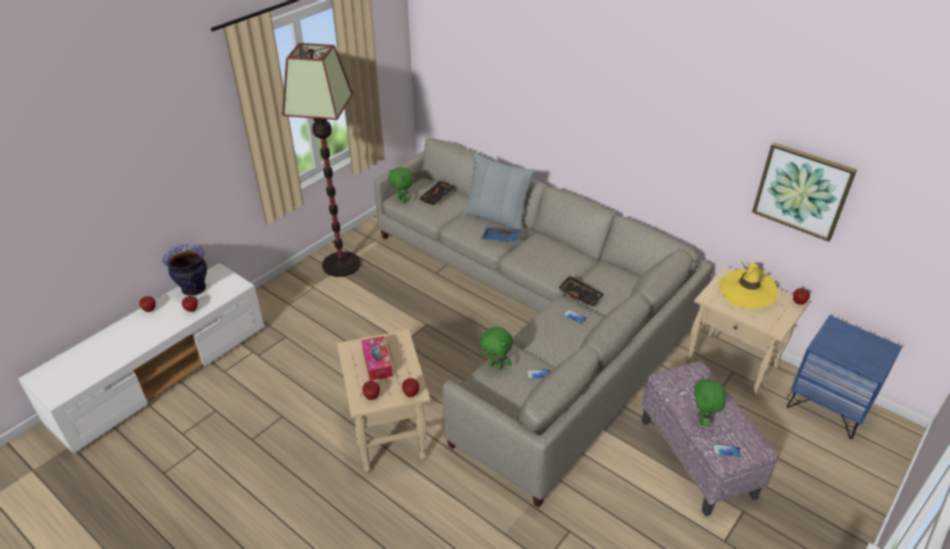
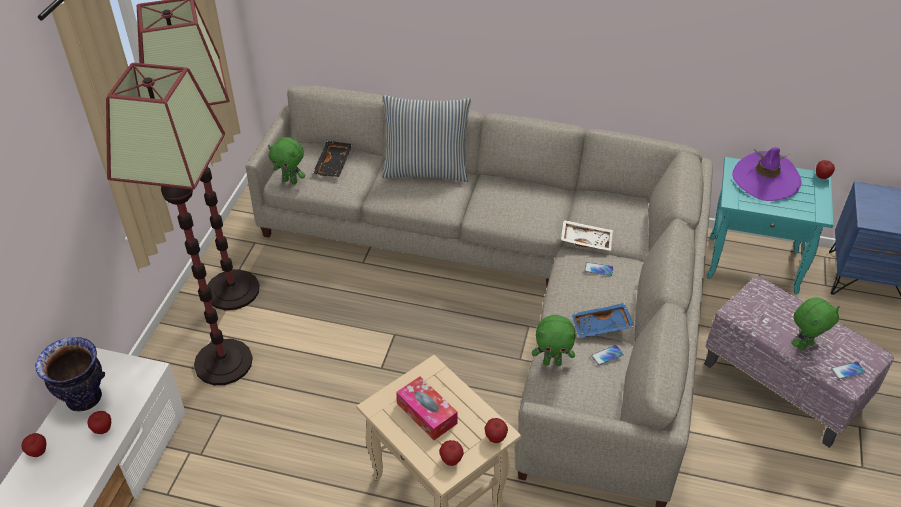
camera: 25 degrees left, 5 degrees up
blue tray [481,227,522,241] -> blue tray moved to [572,303,634,338]
black tray [558,276,604,307] -> white tray [561,220,613,251]
beige side table [686,266,809,397] -> turquoise side table [707,157,834,295]
green plush toy [694,376,726,427] -> green plush toy turned 105 degrees counterclockwise [792,297,840,350]
yellow hat [719,261,778,308] -> purple hat [732,147,802,201]
picture [752,142,857,242] -> none
none -> floor lamp [106,63,253,385]

